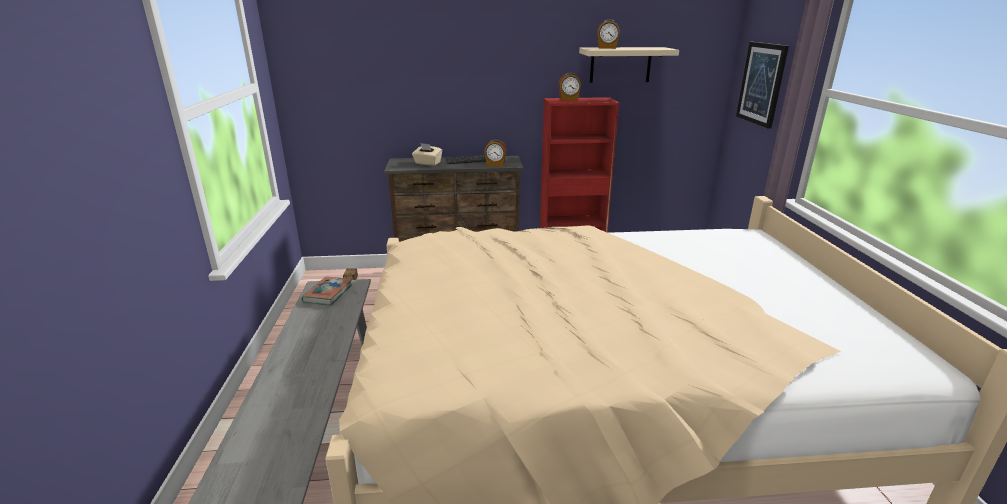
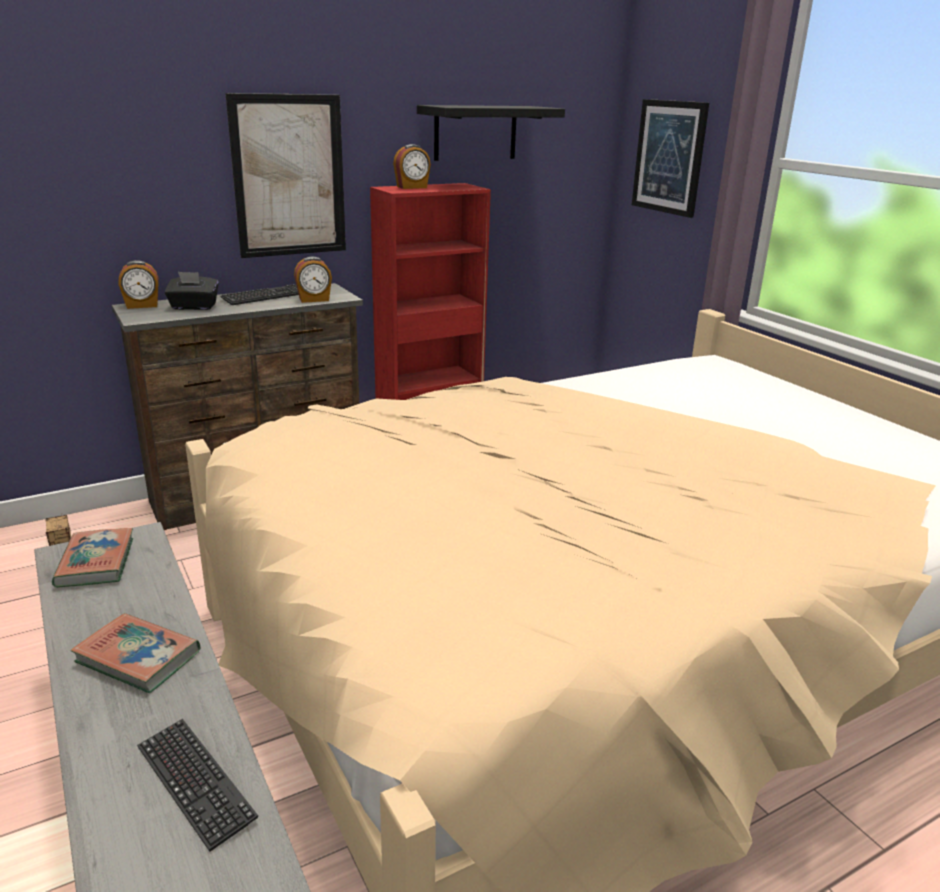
camera: 25 degrees left, 0 degrees up
beige tissue box [412,143,442,166] -> black tissue box [164,272,218,310]
beige shelf [579,47,679,83] -> black shelf [417,105,565,161]
alarm clock [597,19,620,49] -> alarm clock moved to [118,260,159,309]
none -> book [71,613,200,693]
none -> keyboard [137,719,258,852]
none -> picture [225,93,346,258]

